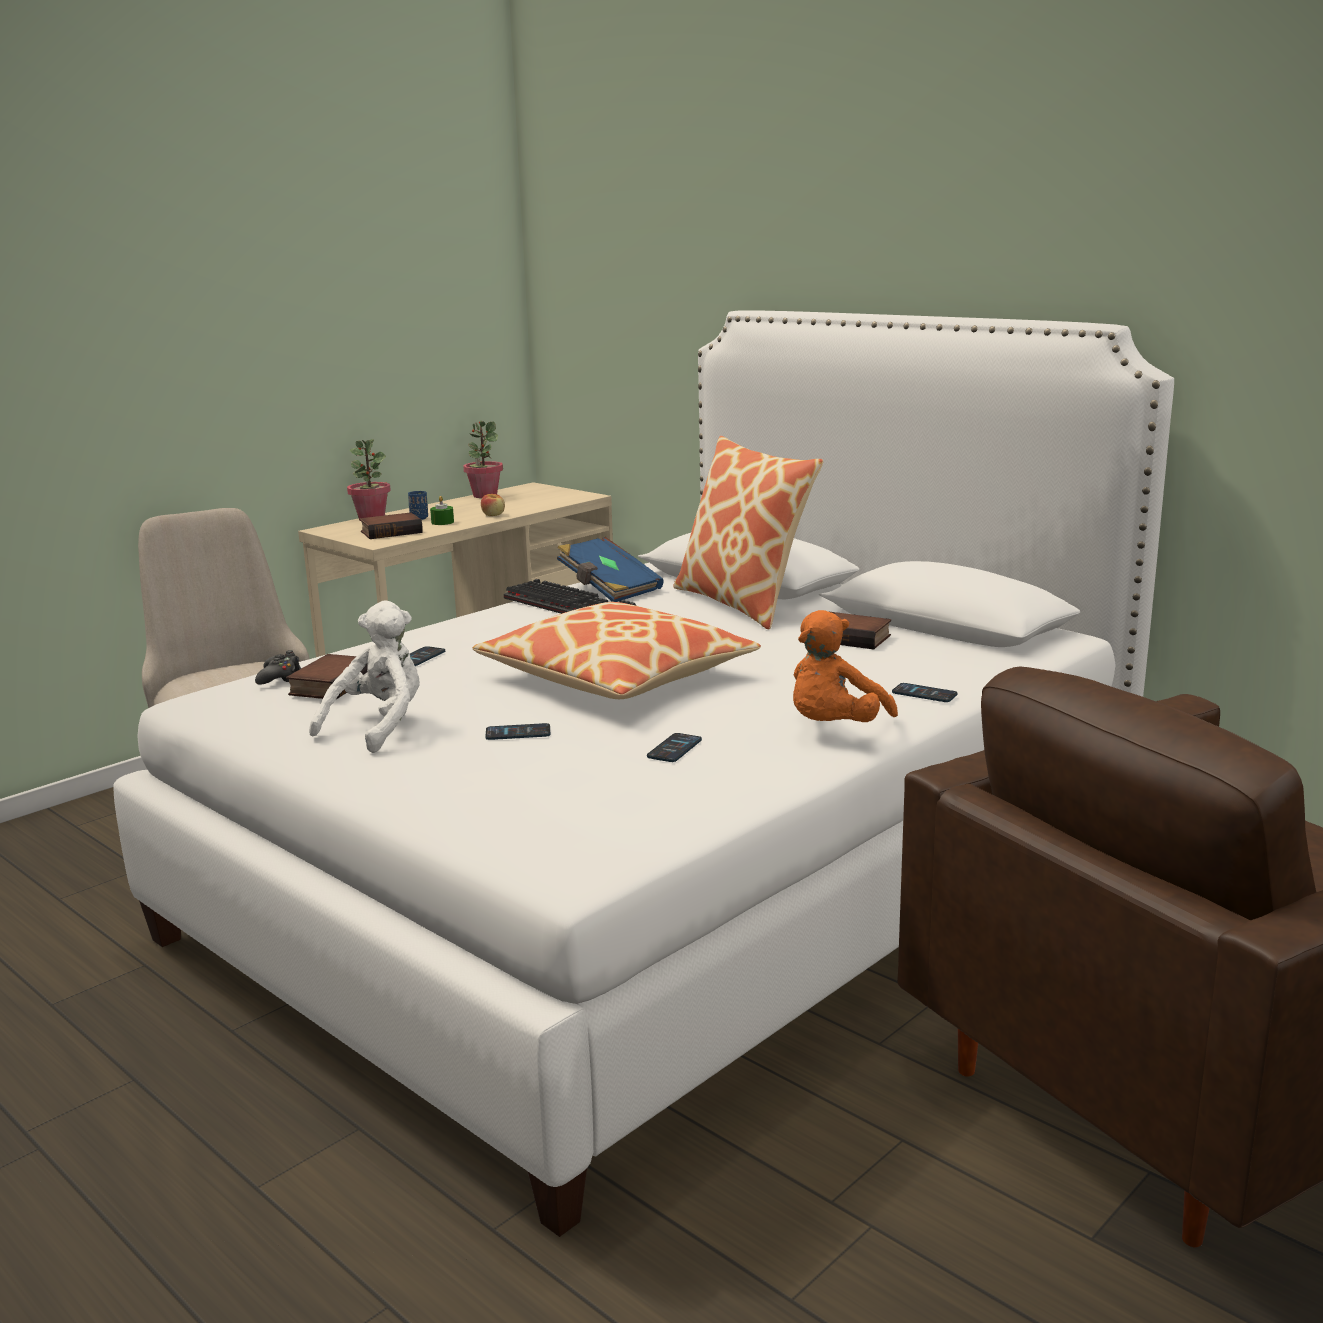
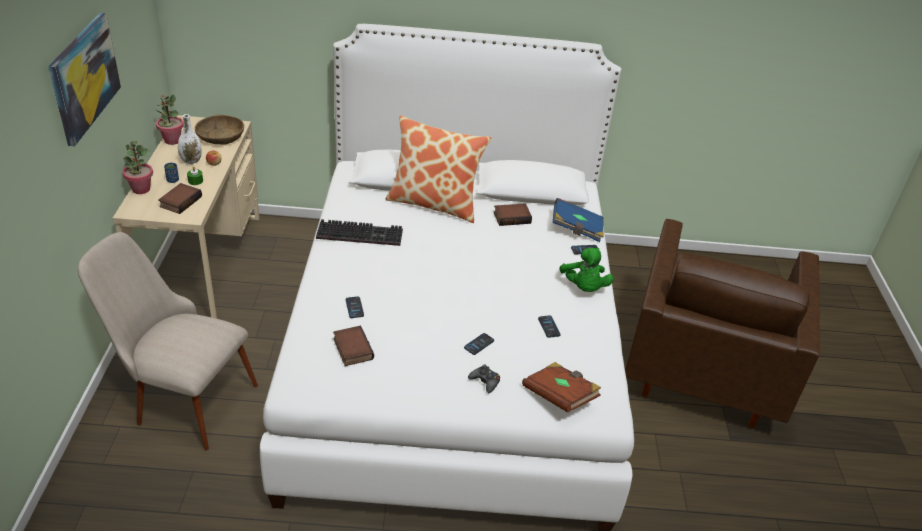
camera: 45 degrees left, 20 degrees up
black game controller [255,650,301,685] -> black game controller moved to [468,364,500,393]
white plush toy [309,600,420,753] -> none
pillow [472,602,761,699] -> none
blue book [557,537,664,602] -> blue book moved to [552,198,604,242]
orange plush toy [793,610,898,722] -> green plush toy [559,248,614,292]
none -> picture [48,13,121,146]
none -> white vase [178,114,202,164]
none -> brown bowl [195,114,244,144]
none -> brown book [522,362,601,413]

